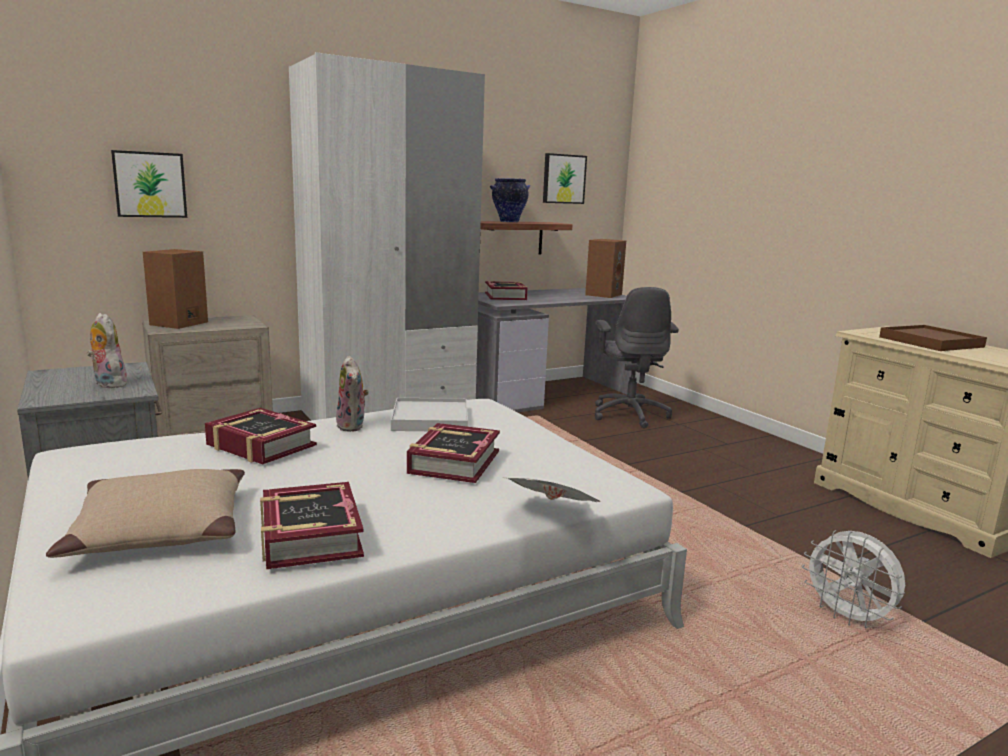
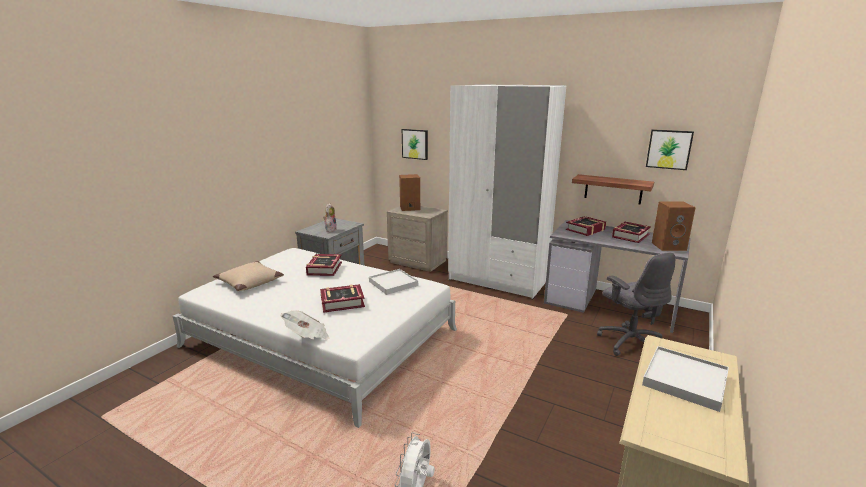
camera: 60 degrees right, 5 degrees up
book [260,482,364,569] -> book moved to [612,222,651,243]
plush toy [336,356,369,432] -> none
vase [490,178,530,222] -> none
grey office chair [595,287,679,429] -> grey office chair turned 75 degrees counterclockwise [597,252,676,356]
brown tray [879,325,987,351] -> white tray [642,346,729,412]

